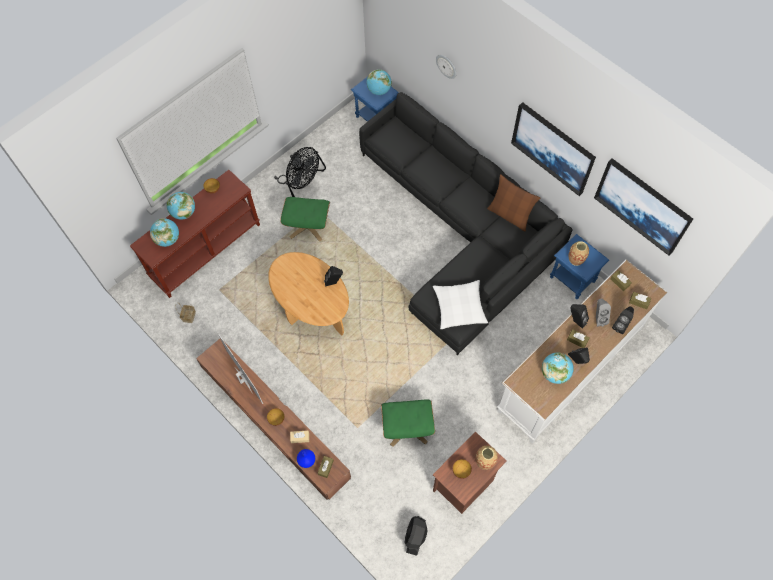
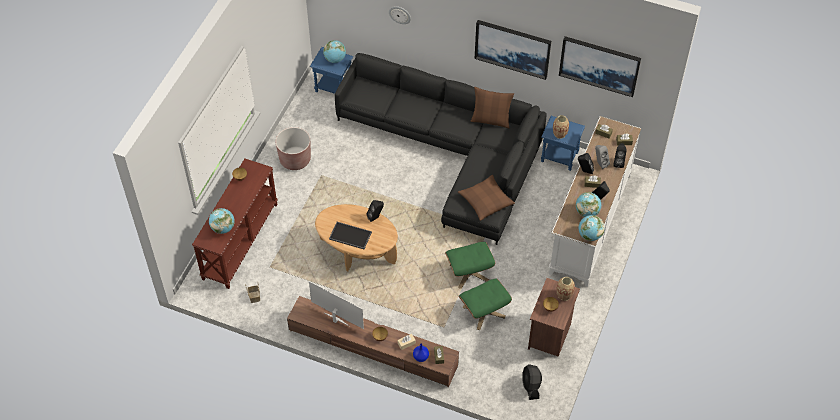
camera: 25 degrees left, 10 degrees down
globe [167,192,195,220] -> globe moved to [579,215,605,241]
black fan [274,147,326,197] -> brown planter [276,127,311,170]
green ottoman [280,197,330,241] -> green ottoman moved to [445,242,495,289]
white pillow [433,280,488,329] -> brown pillow [458,175,515,221]
none -> tray [329,222,372,249]

